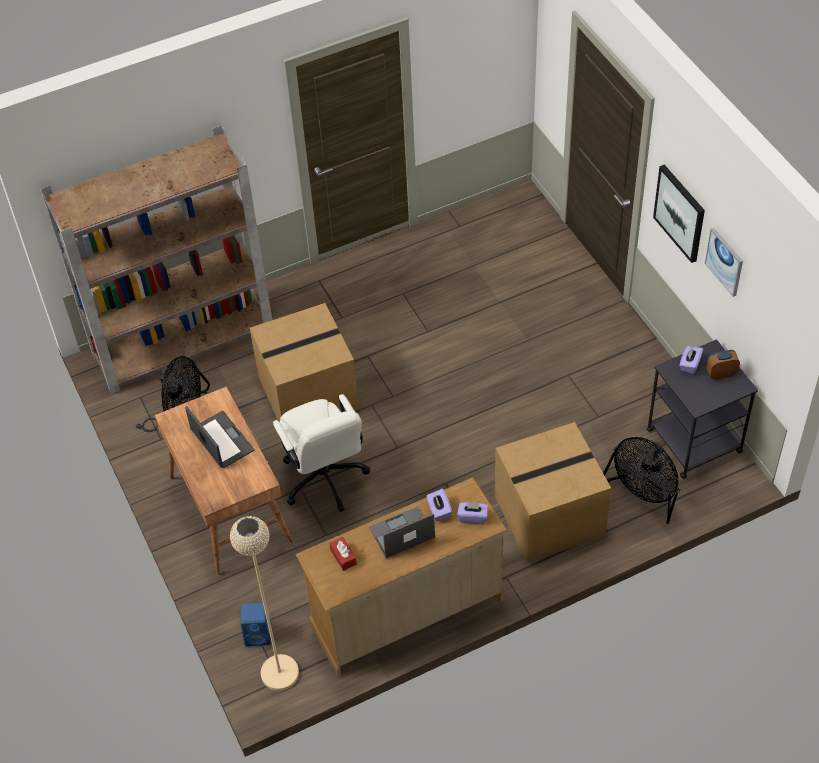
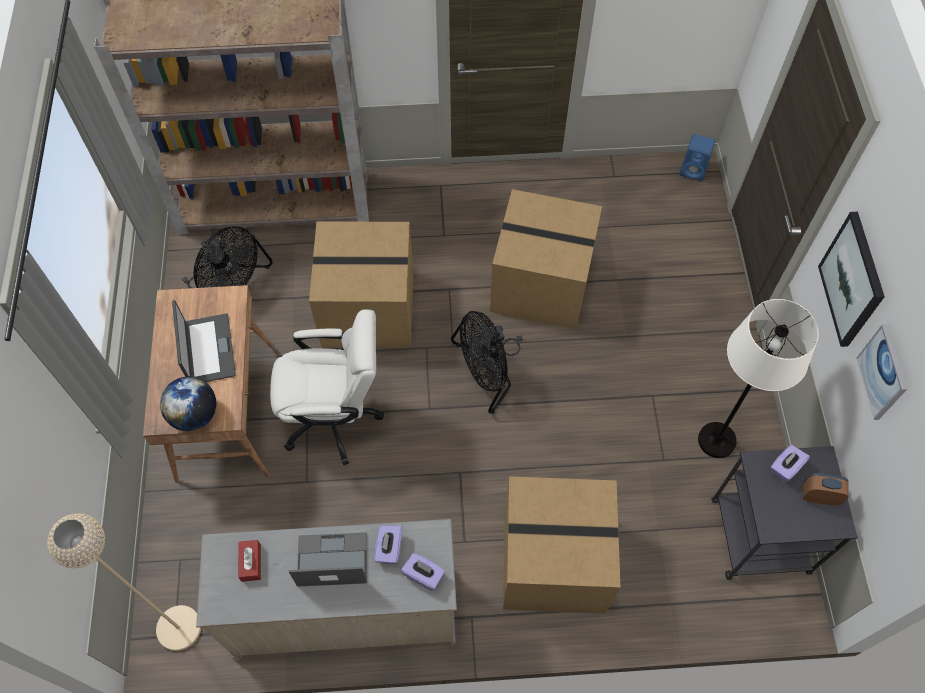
camera: 20 degrees right, 10 degrees up
blue speaker [241,603,271,646] -> blue speaker moved to [679,134,715,181]
white office chair [273,394,370,512] -> white office chair turned 90 degrees counterclockwise [270,309,384,465]
brown cabinet [296,477,507,677] -> grey cabinet [196,519,457,661]
black fan [603,437,680,524] -> black fan moved to [451,311,524,414]
none -> globe [160,377,216,431]
none -> cardboard box [490,189,602,329]
none -> white floor lamp [698,299,819,458]

